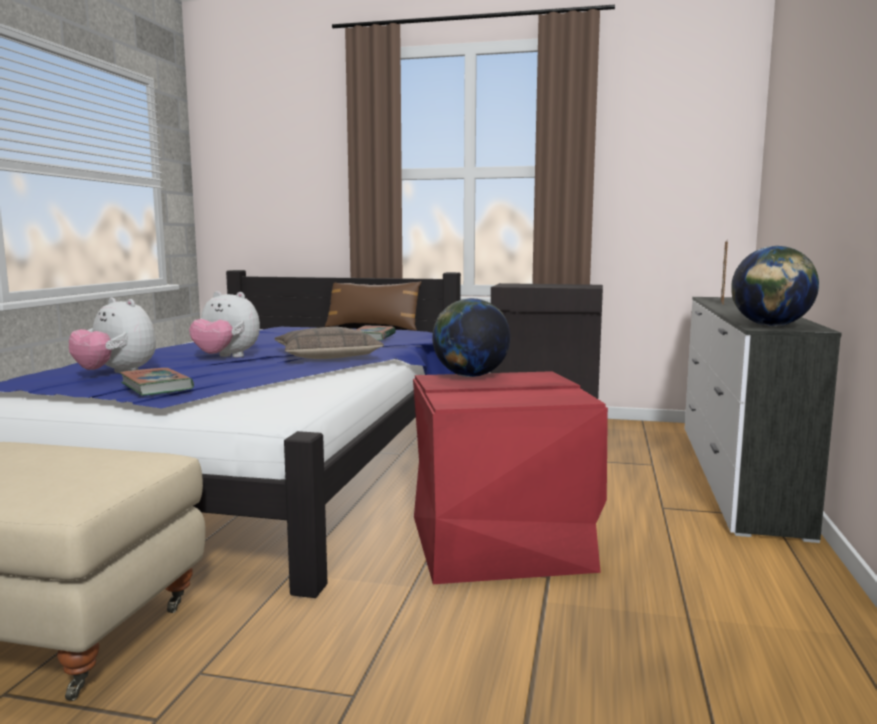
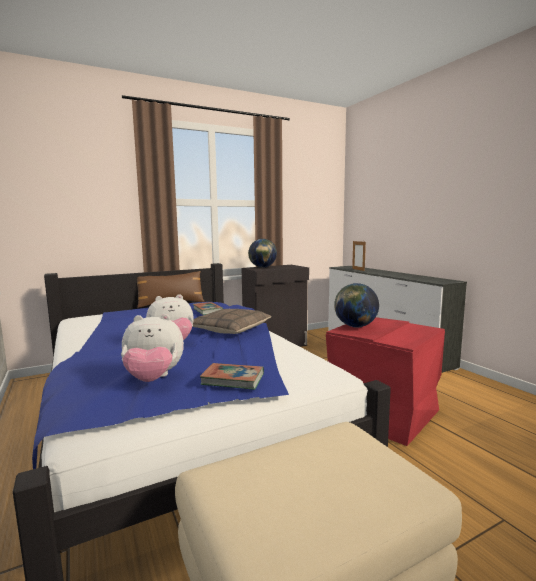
camera: 40 degrees left, 0 degrees up
globe [731,246,819,327] -> globe moved to [248,239,277,268]

